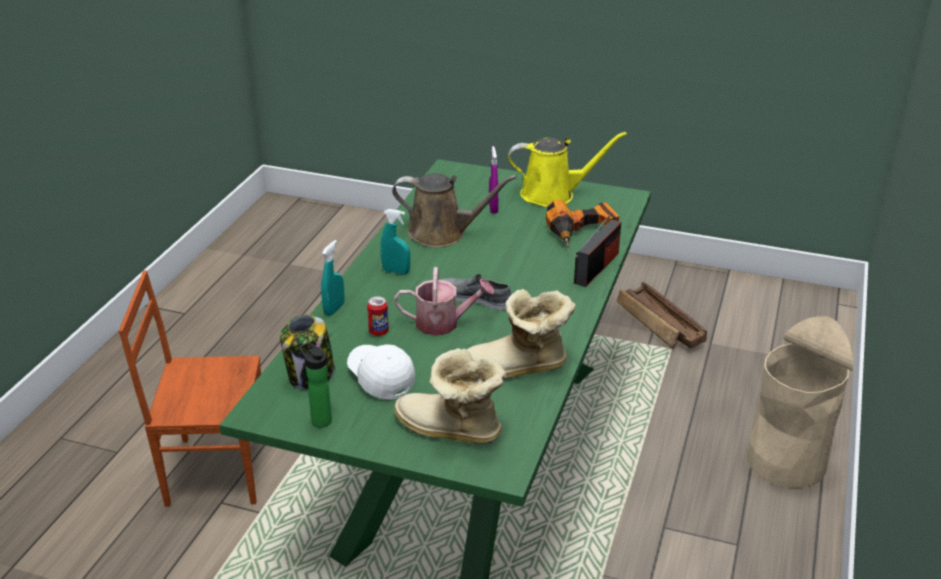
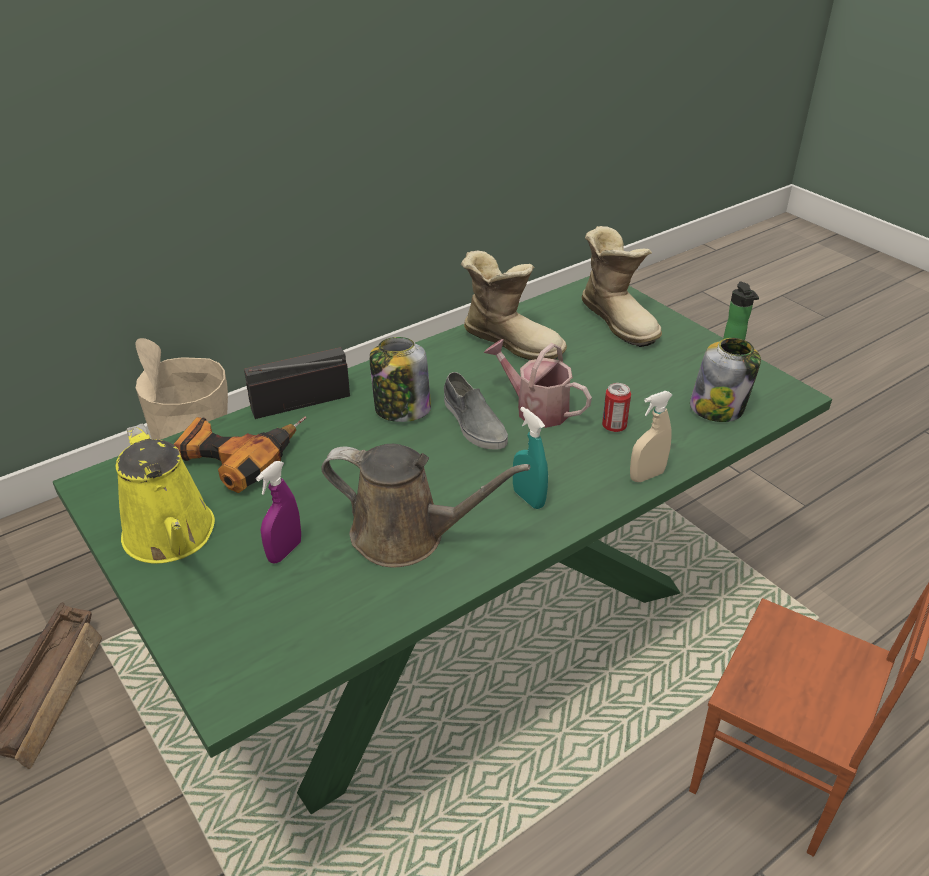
camera: 145 degrees left, 5 degrees up
turquoise spray bottle [321,240,345,316] -> beige spray bottle [630,391,673,482]
white cap [347,344,415,400] -> none
brown watering can [392,173,517,248] -> brown watering can turned 150 degrees clockwise [321,444,530,567]
yellow watering can [508,132,627,207] -> yellow watering can turned 150 degrees counterclockwise [116,423,215,564]
none -> jar [370,337,431,422]

